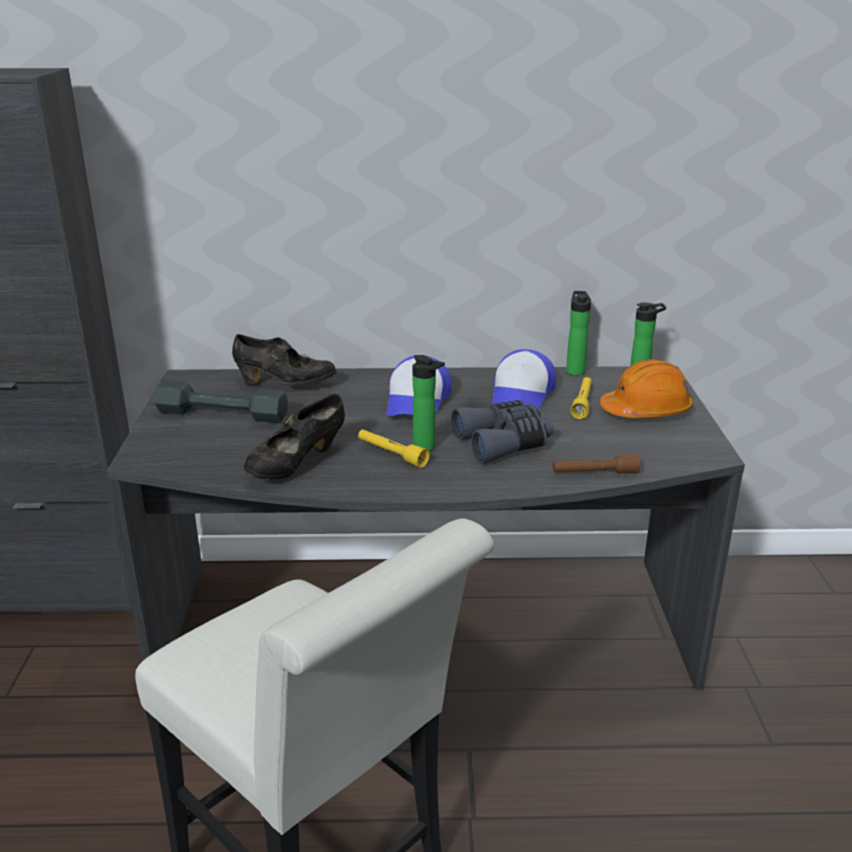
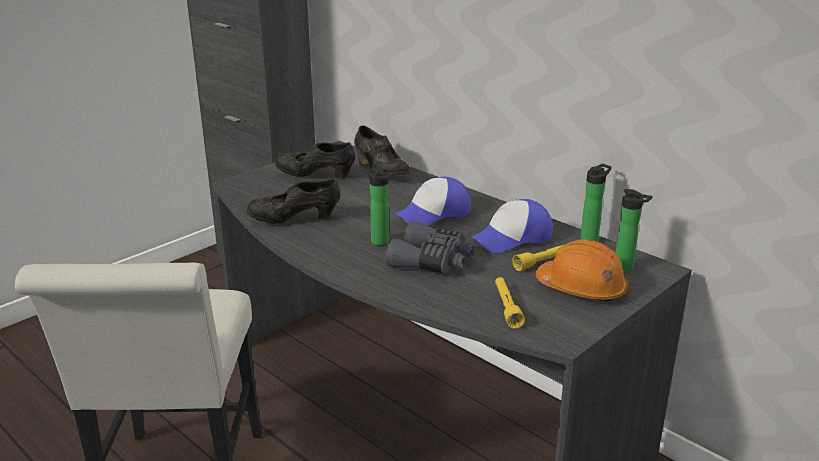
camera: 45 degrees right, 0 degrees up
grey dumbbell [154,380,288,423] -> black shoe [275,142,355,179]
yellow flashlight [358,429,430,468] -> yellow flashlight moved to [495,277,525,329]
brown flashlight [553,453,640,473] -> none

